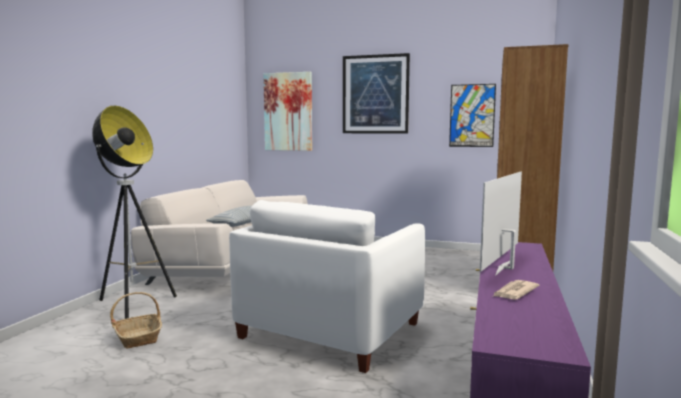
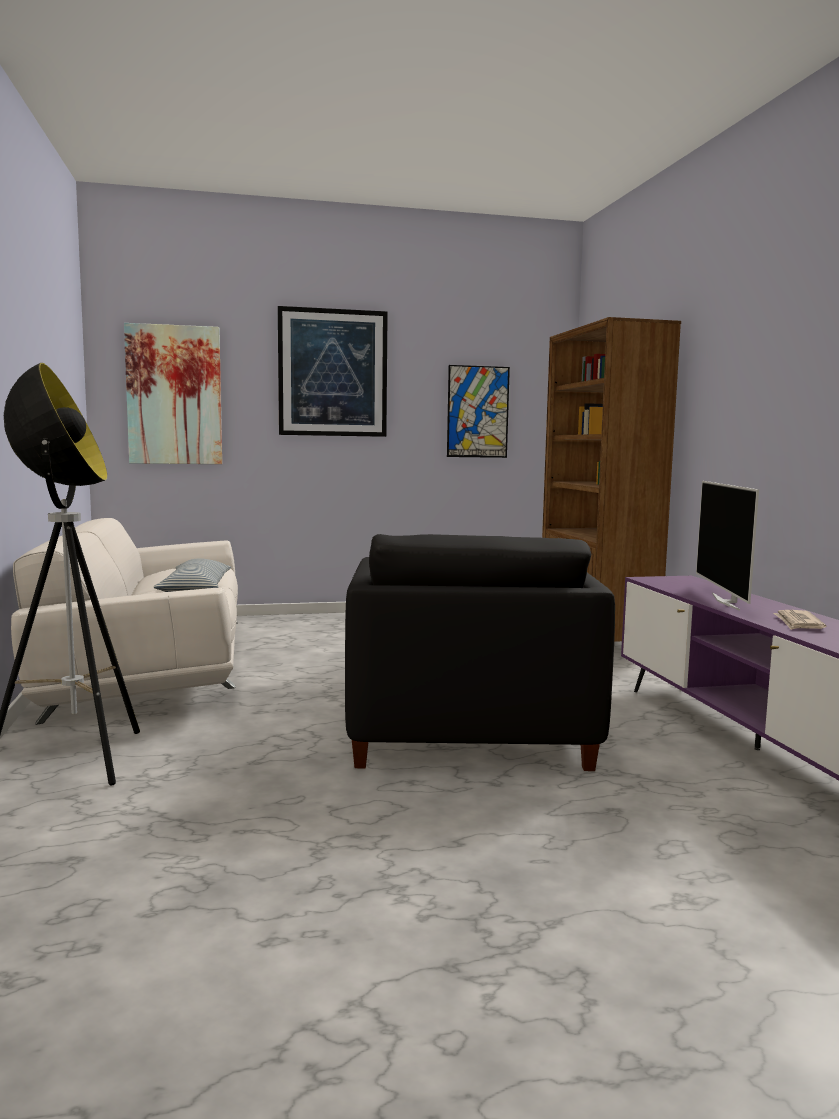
camera: 30 degrees left, 0 degrees up
basket [110,292,162,348] -> none
white armchair [229,200,425,373] -> black armchair [345,534,615,771]

